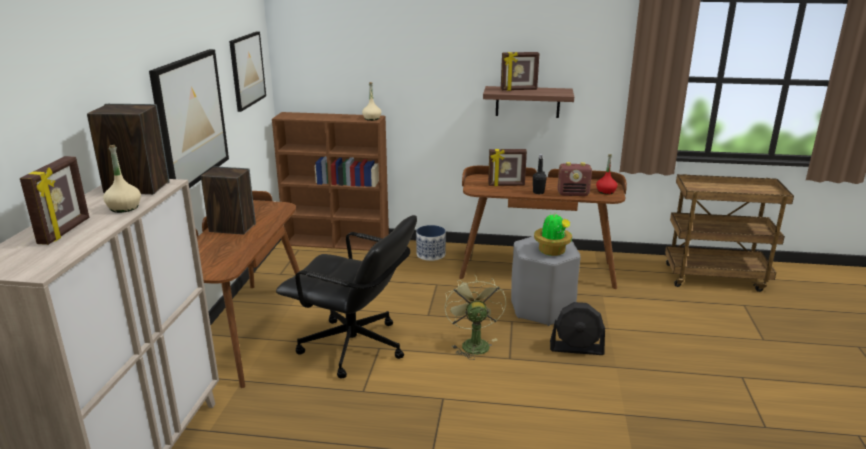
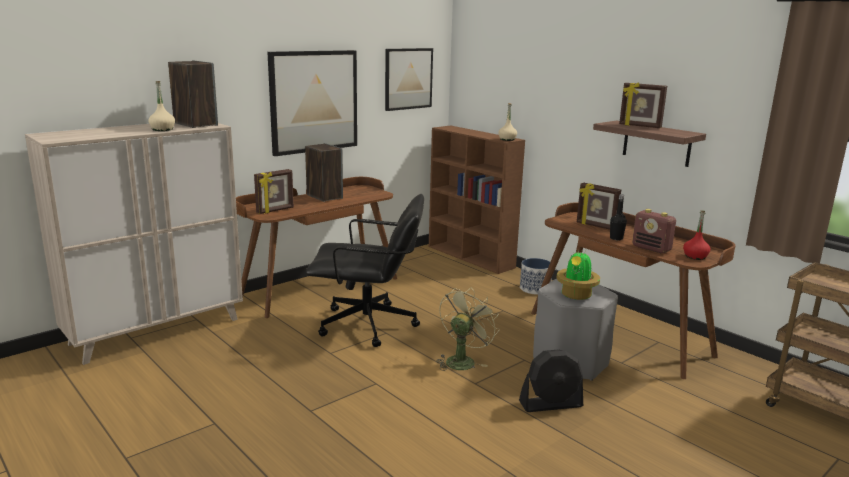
camera: 40 degrees right, 5 degrees down
picture frame [20,156,89,245] -> picture frame moved to [254,169,294,214]
black office chair [276,215,417,379] -> black office chair turned 60 degrees counterclockwise [306,194,424,347]
black fan [550,302,605,355] -> black fan turned 60 degrees counterclockwise [519,350,583,412]

